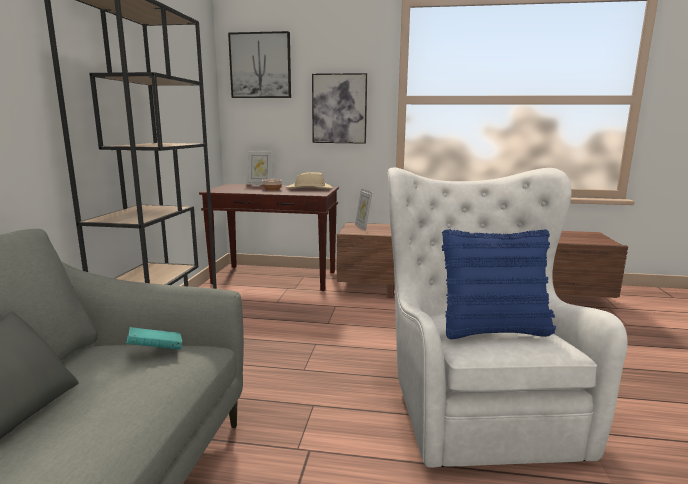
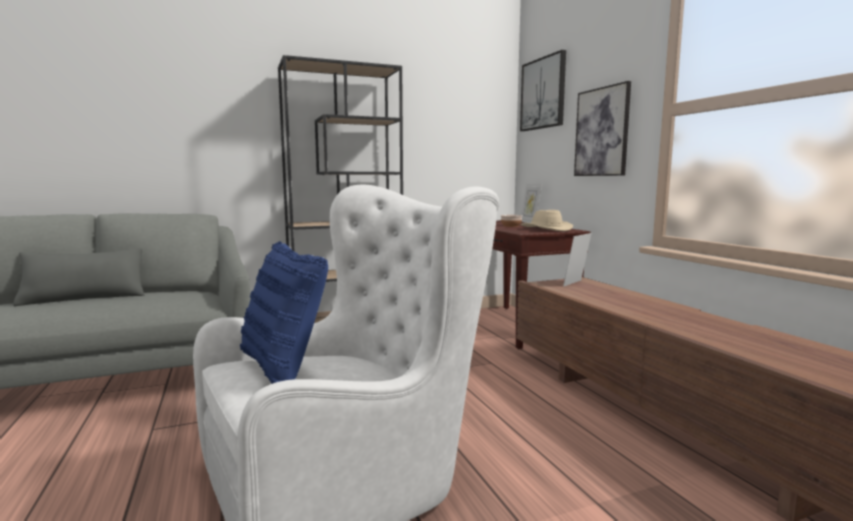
camera: 60 degrees right, 5 degrees down
turquoise book [127,327,182,349] -> none

